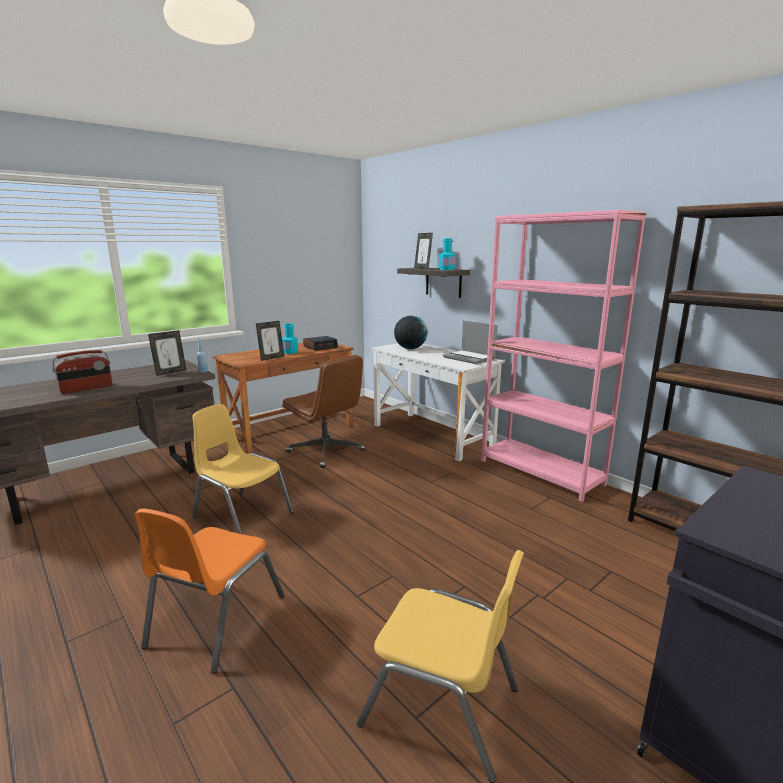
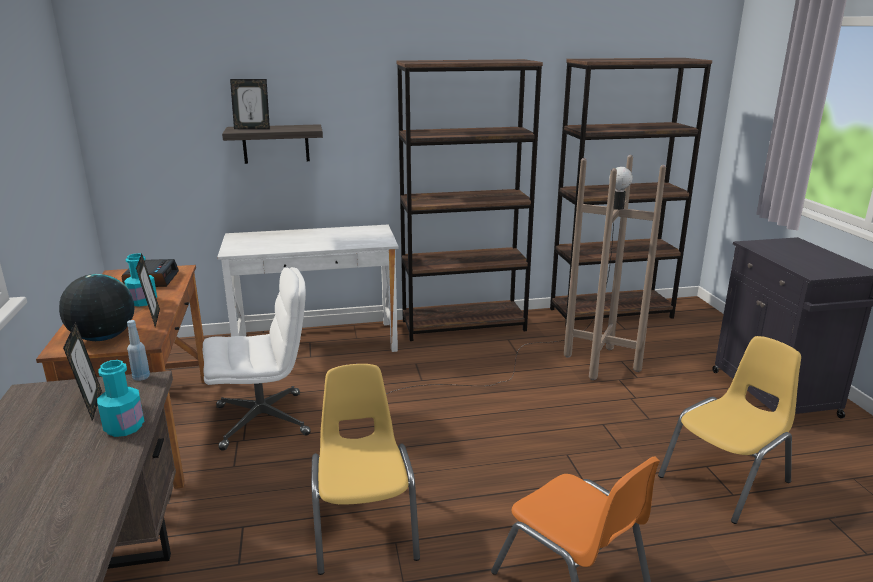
camera: 60 degrees left, 5 degrees up
radio [52,350,112,394] -> none
yellow chair [192,404,294,534] -> yellow chair turned 105 degrees clockwise [311,364,420,575]
brown office chair [282,355,365,468] -> white office chair [203,267,311,451]
globe [394,316,427,349] -> globe moved to [59,274,135,341]
turquoise bottle [439,239,456,270] -> turquoise bottle moved to [97,360,144,437]
laptop [443,321,498,364] -> none
pink bookcase [481,210,647,502] -> brown bookcase [397,59,543,341]
none -> brown floor lamp [386,155,666,394]

